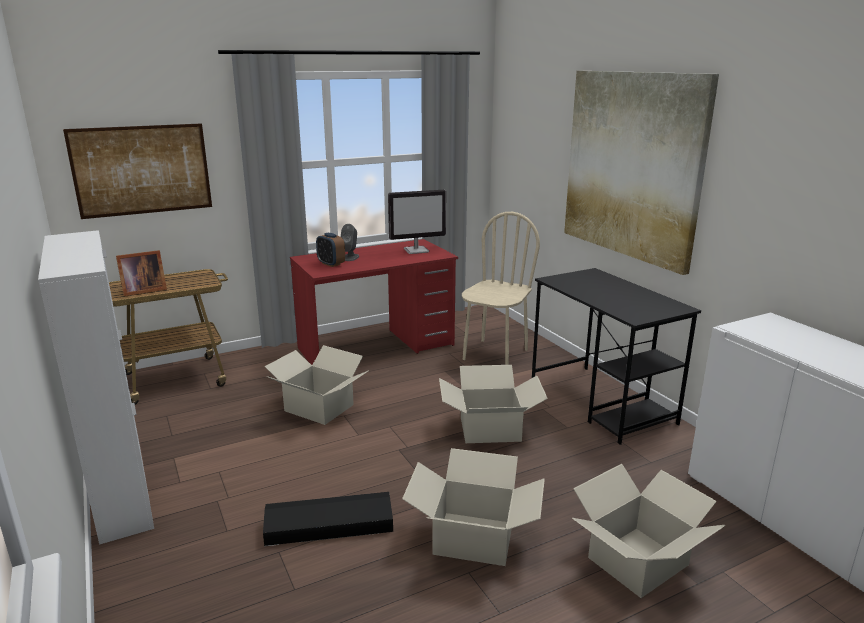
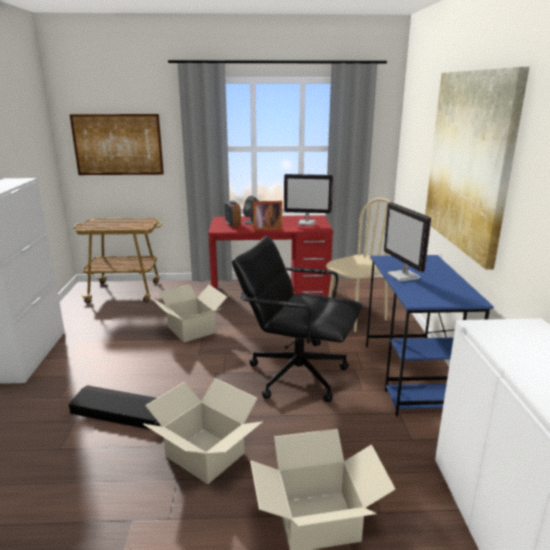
camera: 25 degrees right, 0 degrees up
picture frame [116,250,167,296] -> picture frame moved to [253,201,283,231]
cardboard box [439,365,548,443] -> black office chair [232,236,362,402]
black desk [532,268,701,445] -> blue desk [366,255,494,417]
none -> monitor [384,202,431,282]

